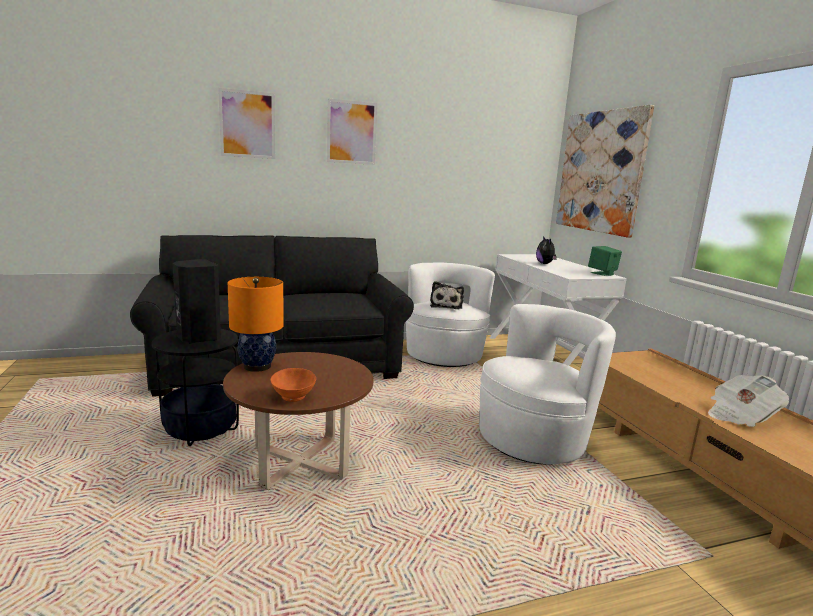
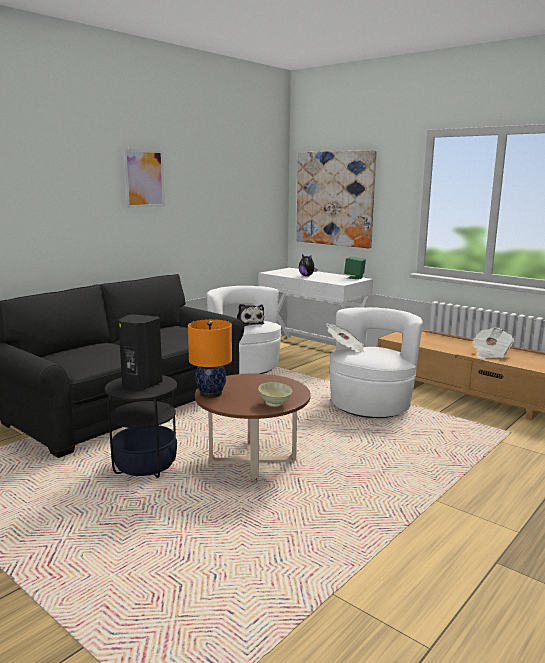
camera: 30 degrees left, 0 degrees up
picture [218,88,275,159] -> none
orange bowl [270,368,316,402] -> beige bowl [258,382,292,407]
none -> newspaper [326,323,364,353]

